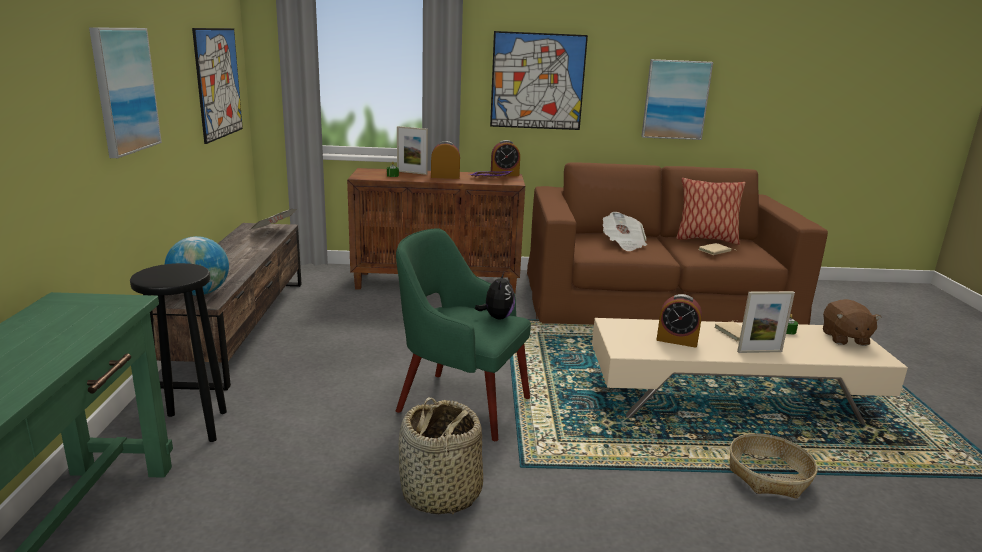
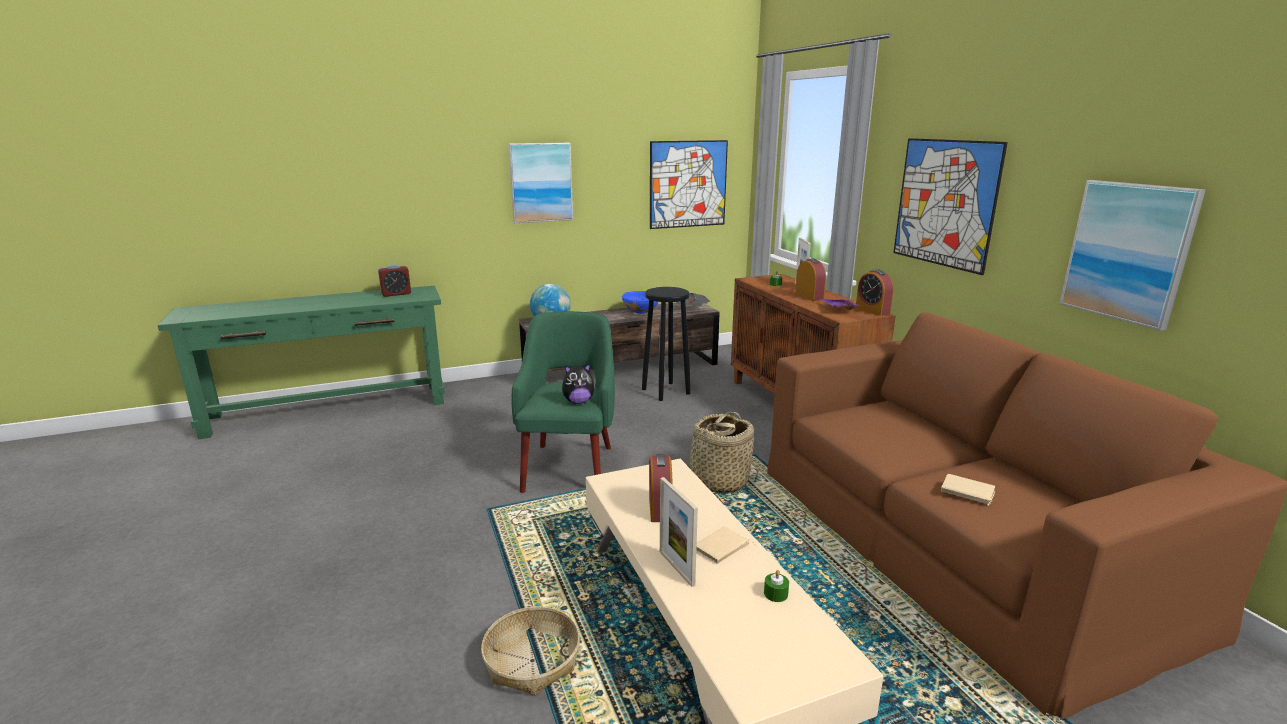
camera: 70 degrees right, 0 degrees up
black stool [130,263,227,442] -> black stool moved to [642,287,691,401]
basket [399,397,483,515] -> basket moved to [690,412,754,493]
newspaper [603,212,647,251] -> none
pillow [676,178,746,245] -> none
brown plush toy [823,299,882,346] -> none
none -> alarm clock [378,264,411,297]
none -> blue bowl [622,291,658,314]

